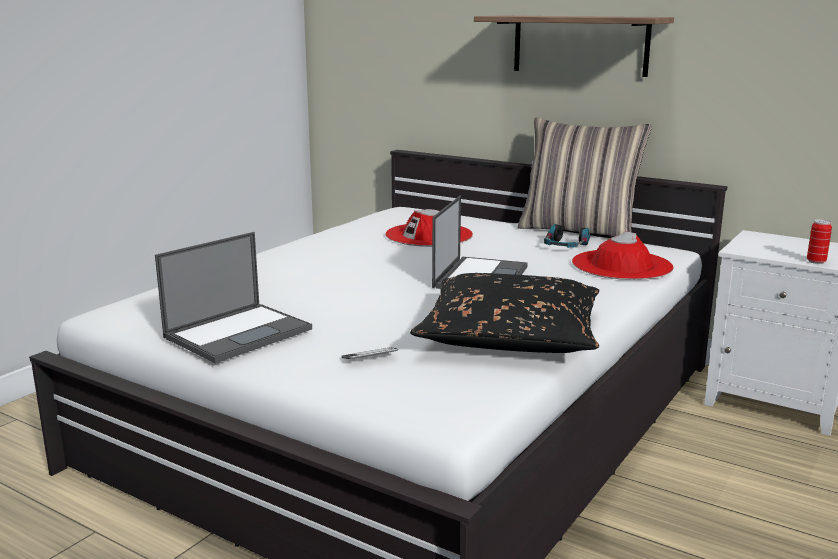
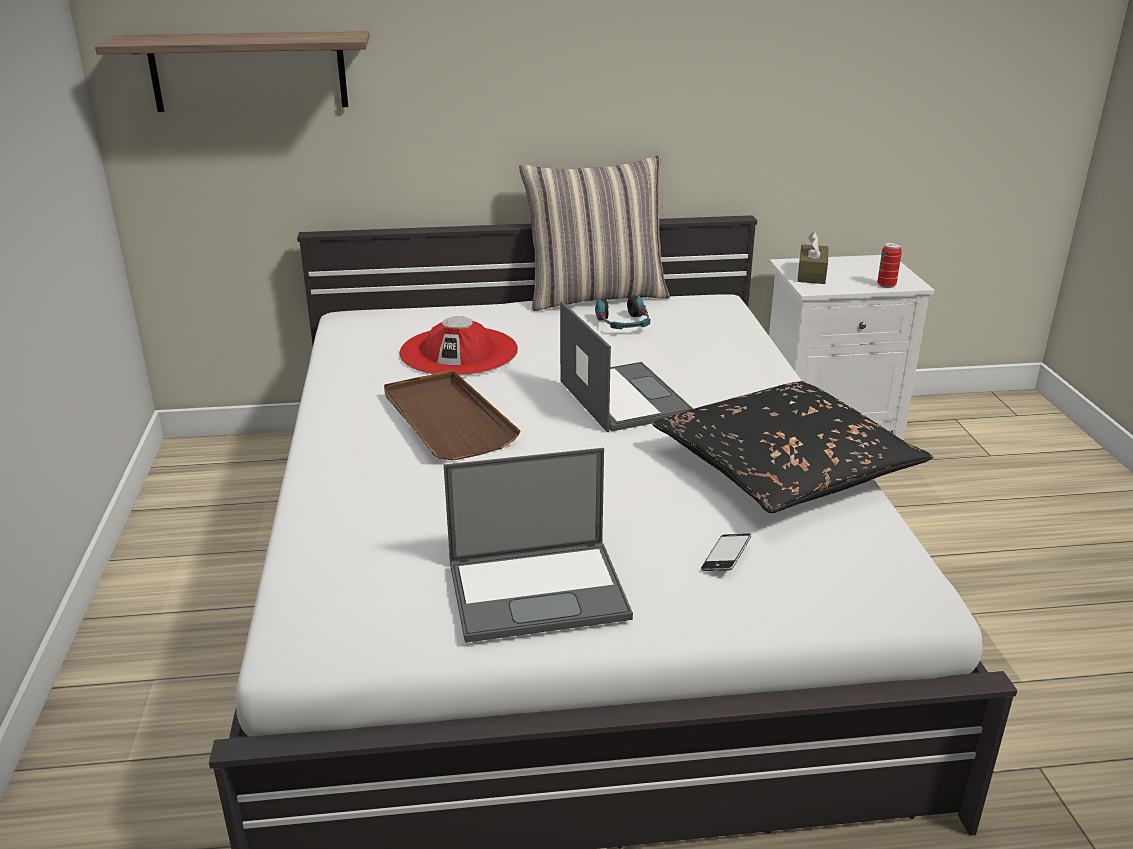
camera: 40 degrees left, 10 degrees up
laptop [155,232,312,363] -> laptop turned 75 degrees clockwise [444,448,633,643]
shelf [474,16,674,77] -> shelf moved to [95,31,370,112]
red hat [572,232,673,280] -> none
none -> brown tray [384,370,521,460]
none -> brown tissue box [797,232,829,284]

